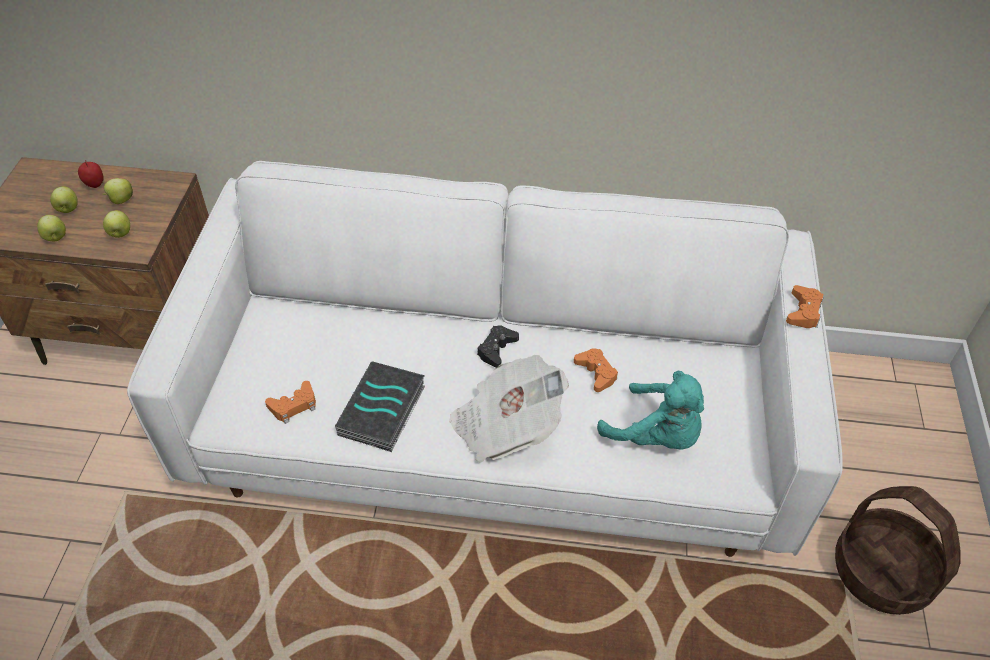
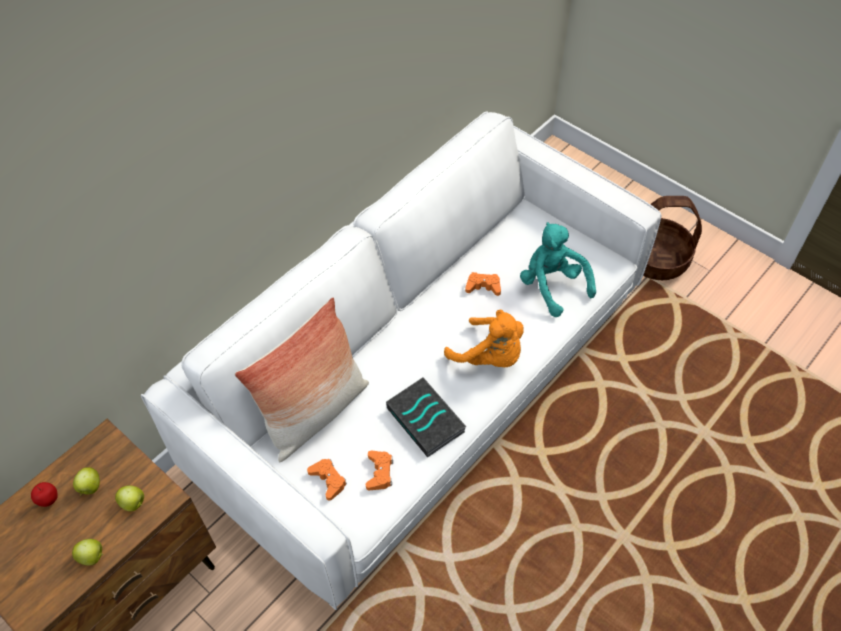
camera: 55 degrees left, 5 degrees up
apple [50,186,78,213] -> none
newspaper [449,355,569,463] -> orange plush toy [444,310,524,367]
black game controller [477,325,519,367] -> none
turquoise plush toy [597,371,704,449] -> turquoise plush toy turned 105 degrees counterclockwise [520,222,596,317]
orange game controller [786,285,824,328] -> orange game controller moved to [307,459,347,501]
none -> pillow [234,297,369,462]

